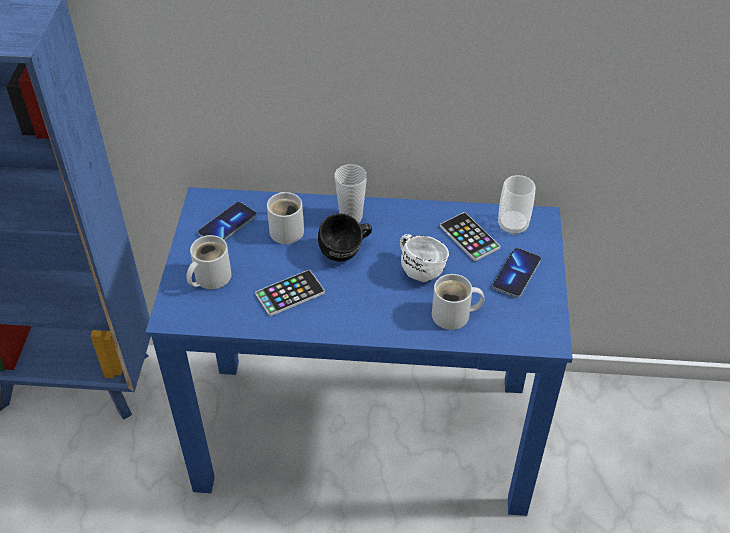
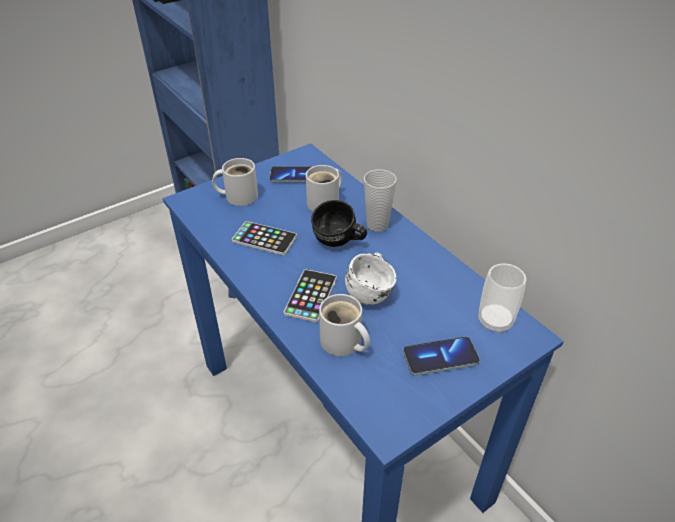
camera: 50 degrees right, 5 degrees down
phone [440,212,500,261] -> phone moved to [284,269,337,323]

